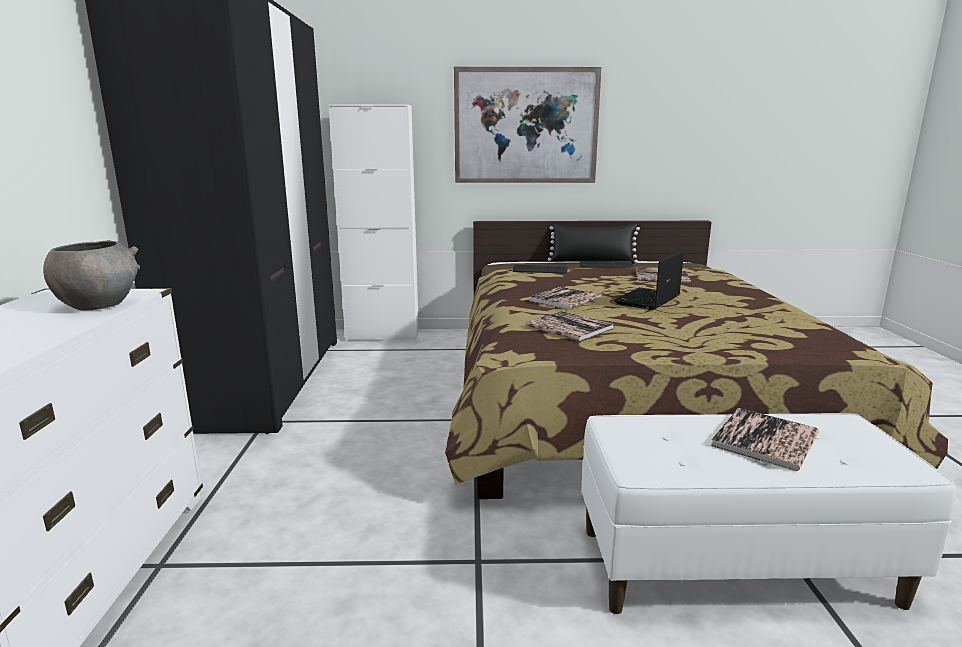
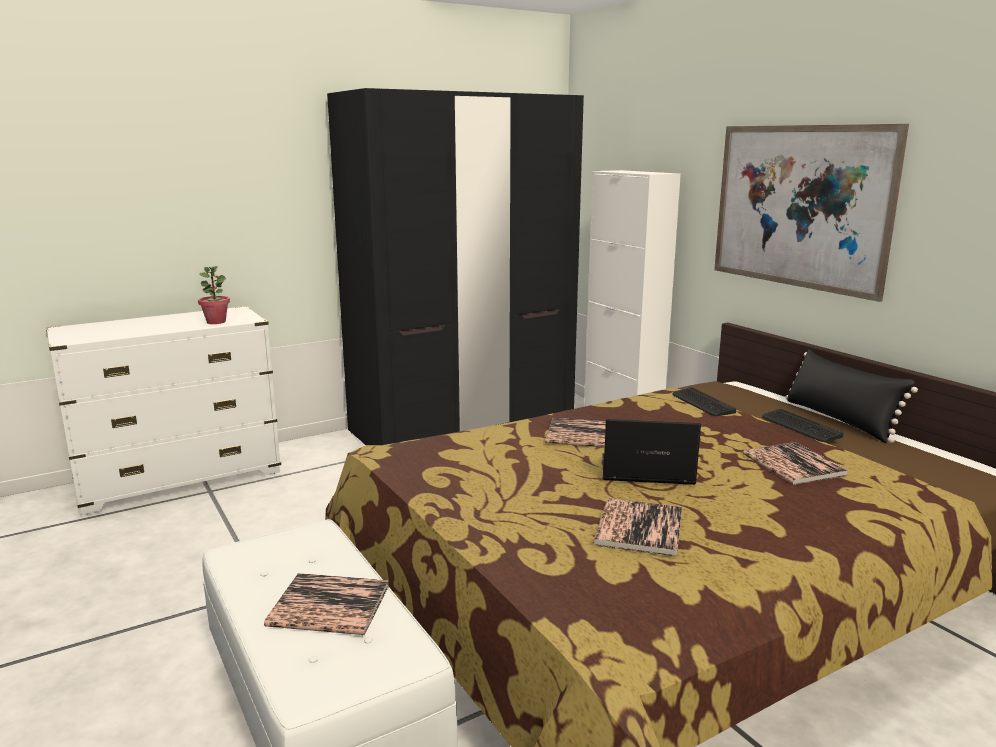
camera: 60 degrees right, 0 degrees up
grey bowl [43,240,140,310] -> potted plant [198,266,230,324]
book [526,311,614,341] -> book moved to [593,498,682,557]

